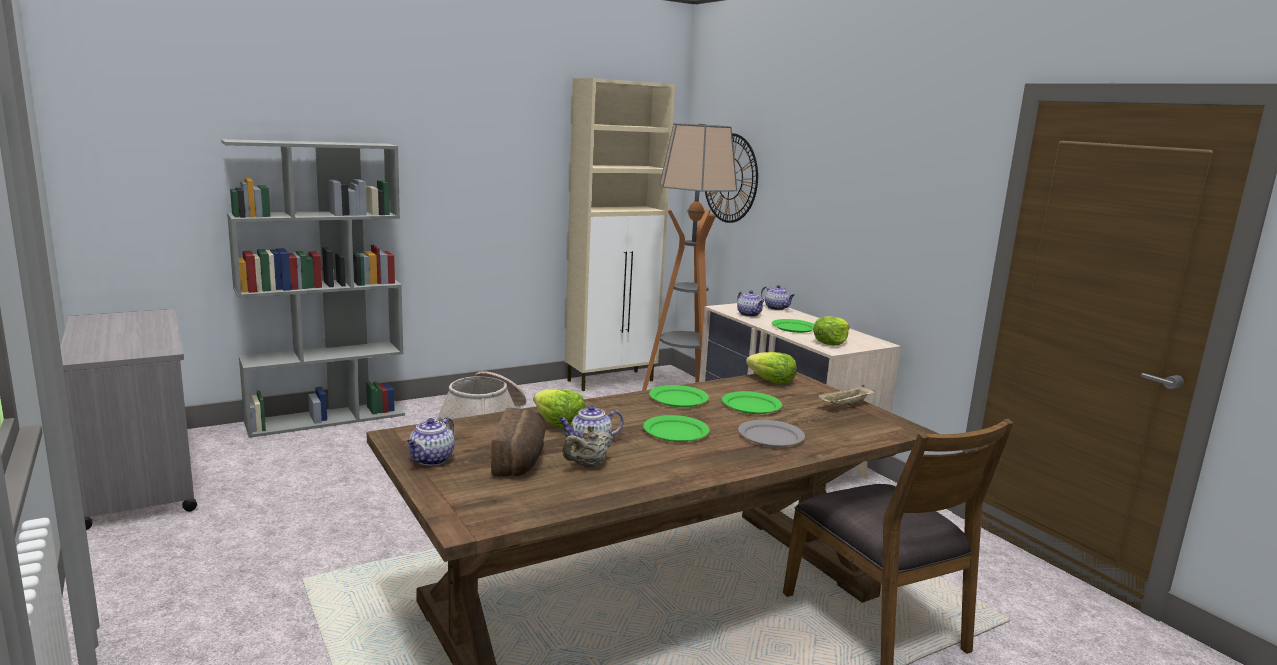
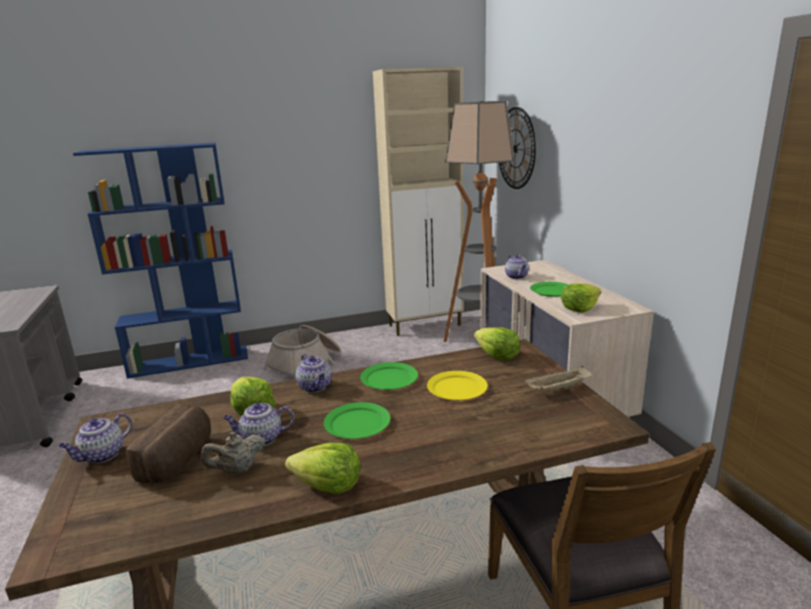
camera: 15 degrees right, 5 degrees up
grey bookcase [221,139,405,438] -> blue bookcase [73,142,248,379]
green plate [722,391,782,414] -> yellow plate [427,371,488,400]
grey plate [738,420,805,447] -> none
teapot [761,285,795,310] -> teapot moved to [296,354,332,393]
none -> lettuce [285,443,361,495]

